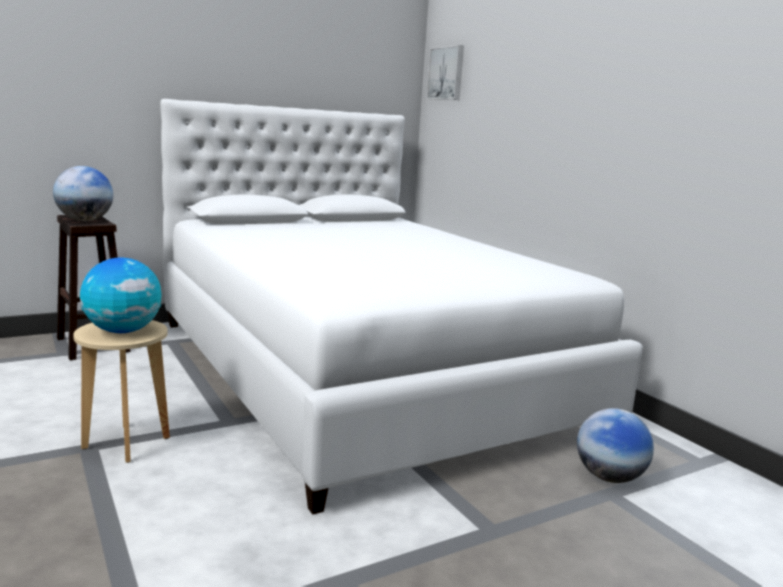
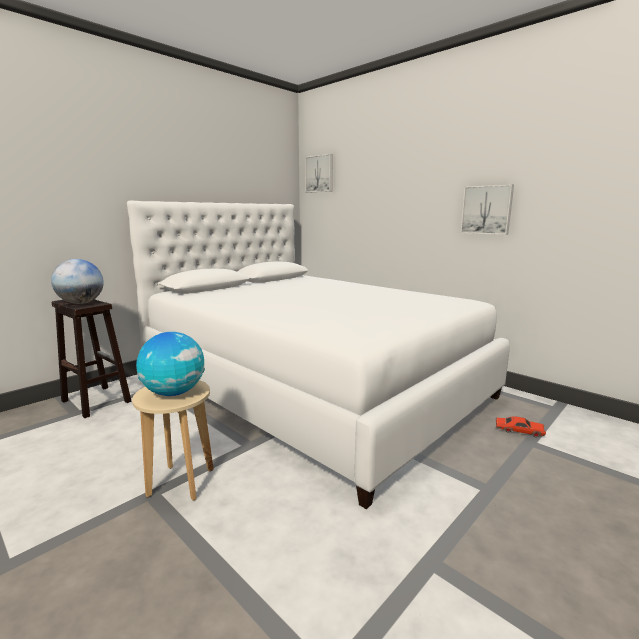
camera: 15 degrees left, 0 degrees up
globe [577,408,654,483] -> red toy car [496,416,546,438]
none -> picture [461,185,514,235]

